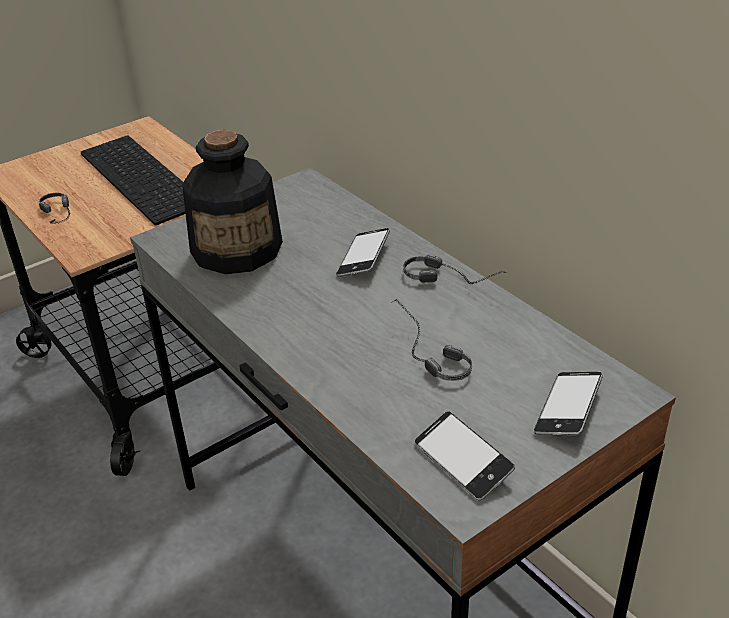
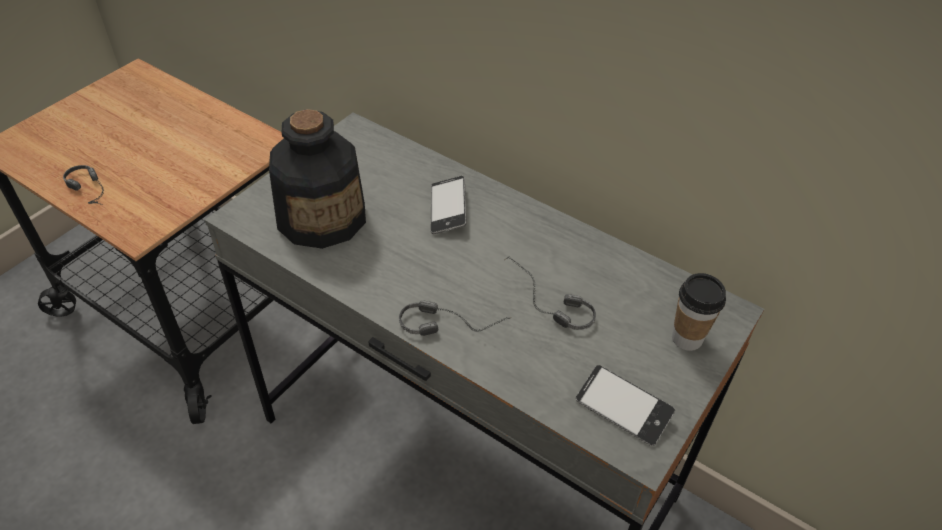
camera: 20 degrees left, 10 degrees up
keyboard [81,135,186,225] -> none
headphones [403,254,507,284] -> headphones moved to [399,301,512,336]
phone [534,372,603,436] -> cup [672,273,726,351]

